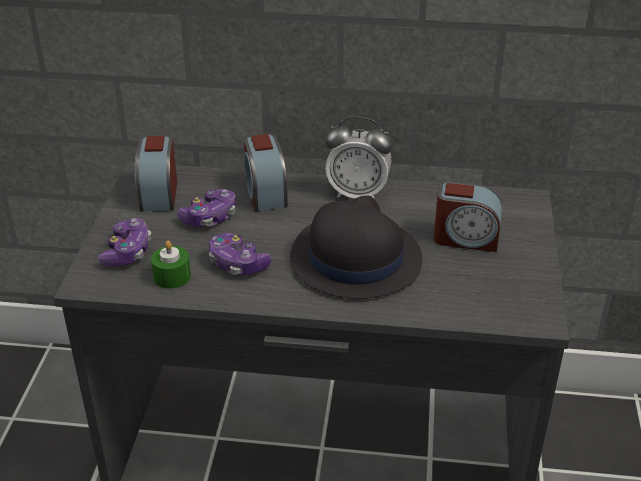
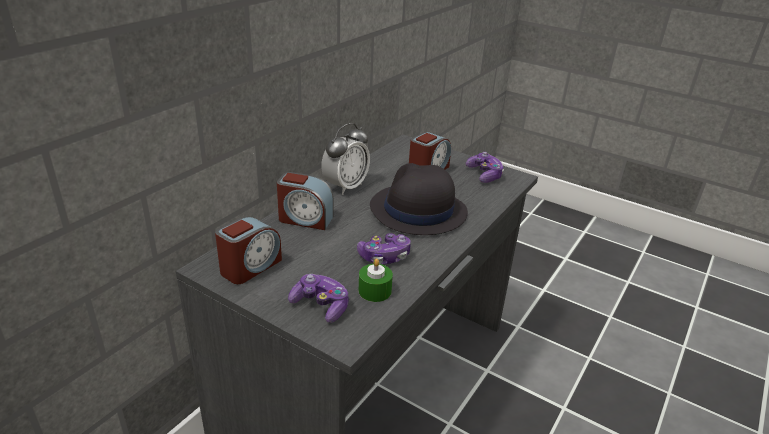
camera: 65 degrees left, 5 degrees down
alarm clock [135,135,177,212] -> alarm clock turned 75 degrees counterclockwise [215,216,282,284]
game controller [177,189,236,227] -> game controller moved to [466,152,504,183]

